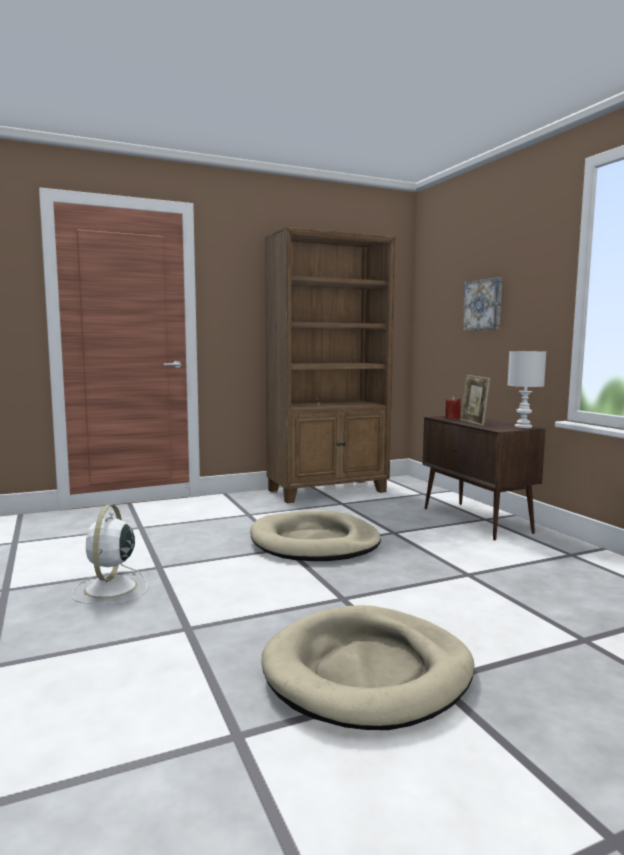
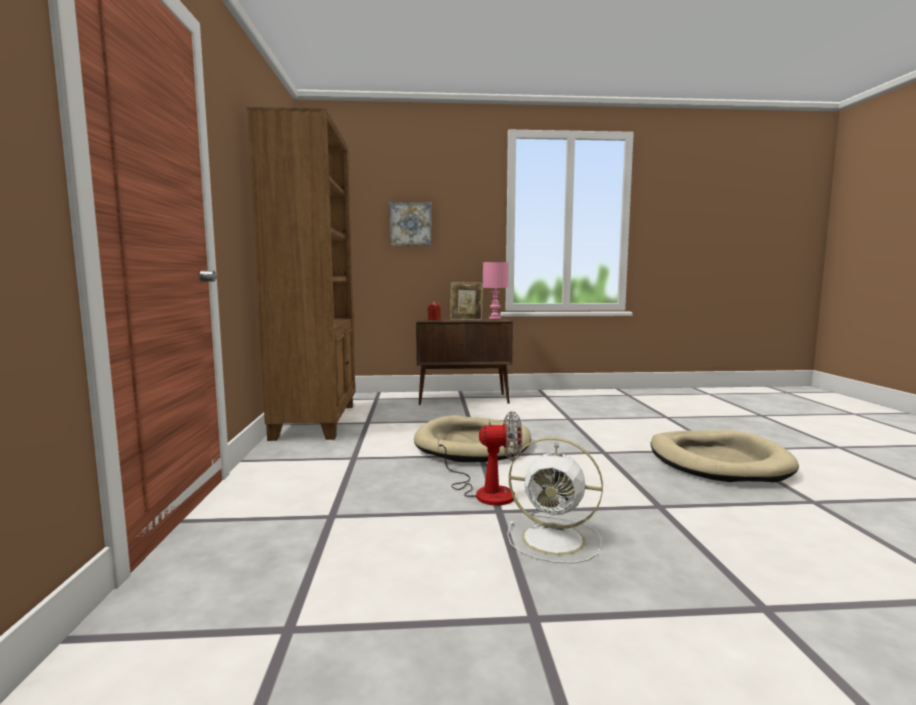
camera: 70 degrees left, 0 degrees up
white table lamp [508,351,546,428] -> pink table lamp [483,262,509,319]
none -> fan [438,411,522,506]

